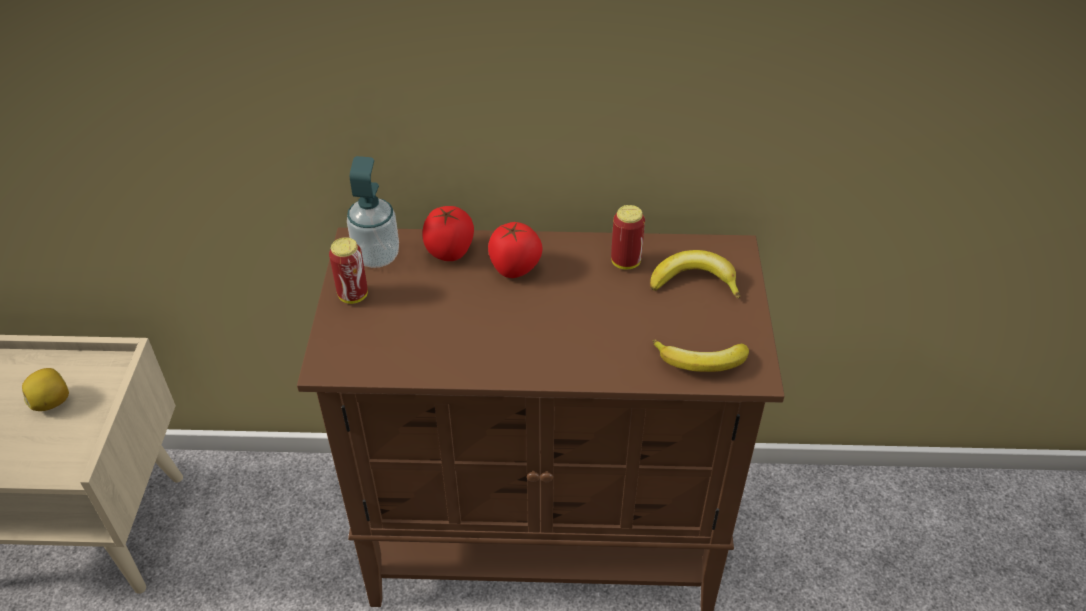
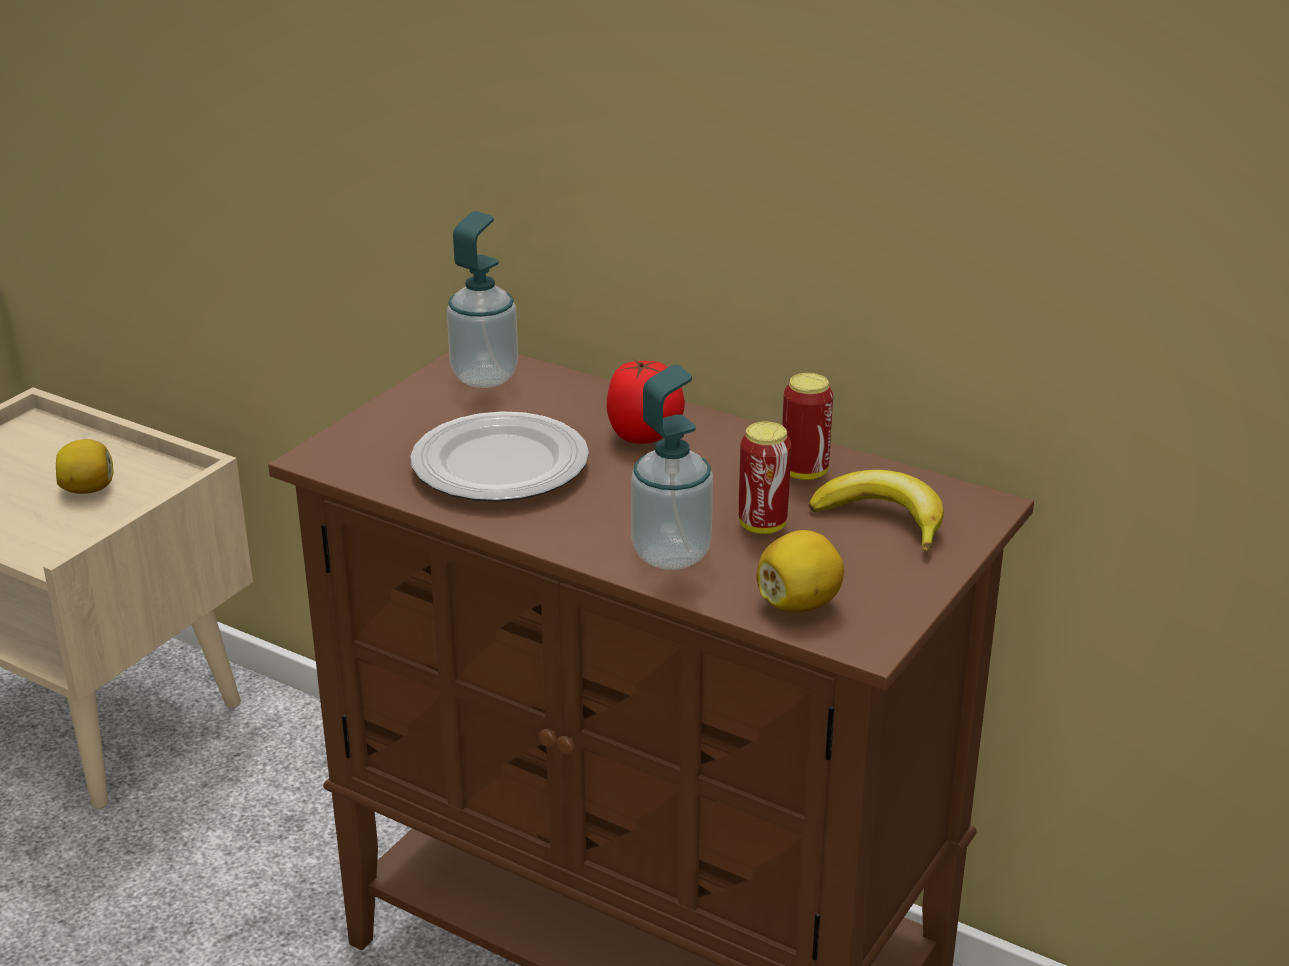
camera: 30 degrees right, 15 degrees down
can [329,237,368,304] -> can moved to [739,422,791,534]
tomato [422,206,474,261] -> none
banana [653,339,749,372] -> lemon [756,530,844,613]
none -> plate [410,411,589,502]
none -> soap dispenser [631,365,713,570]

